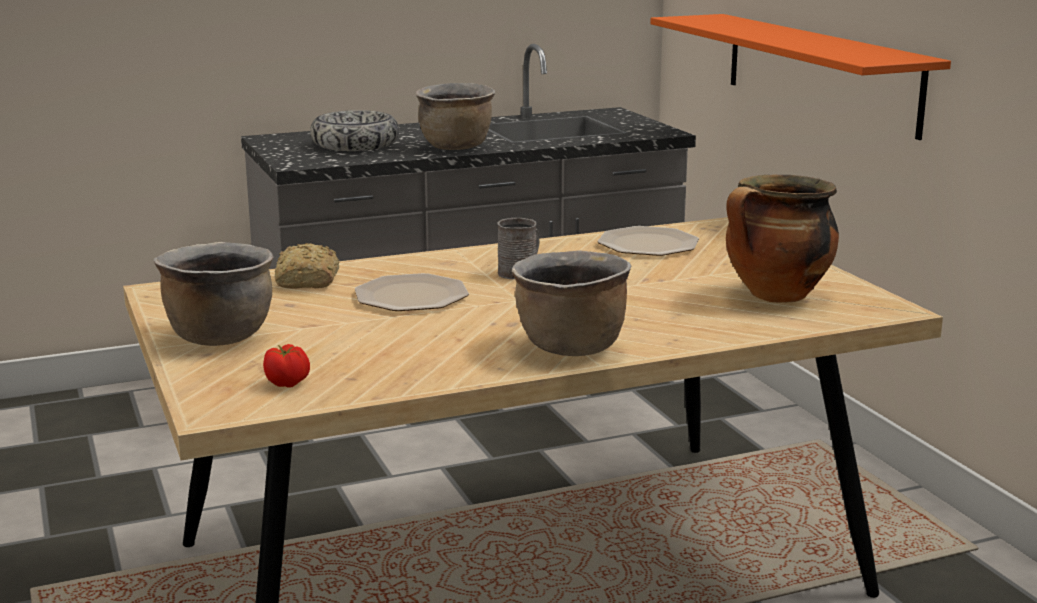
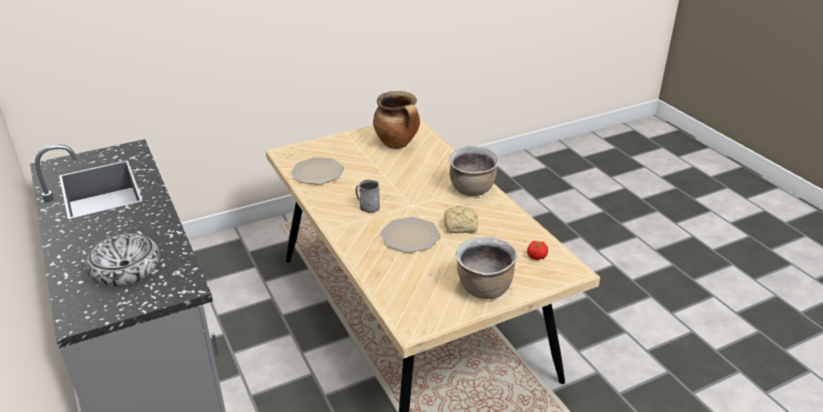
camera: 95 degrees left, 15 degrees up
bread [274,243,339,289] -> bread moved to [444,206,478,233]
brown cooking pot [416,83,495,150] -> none
orange shelf [650,14,951,140] -> none

